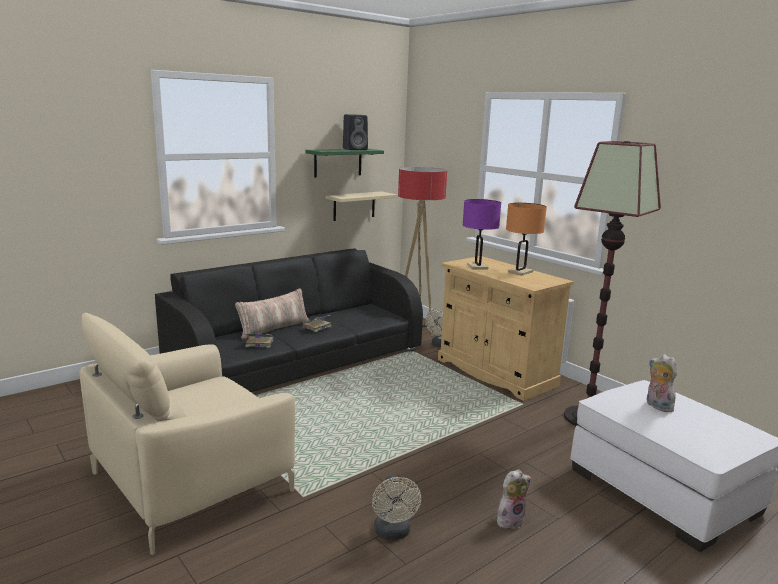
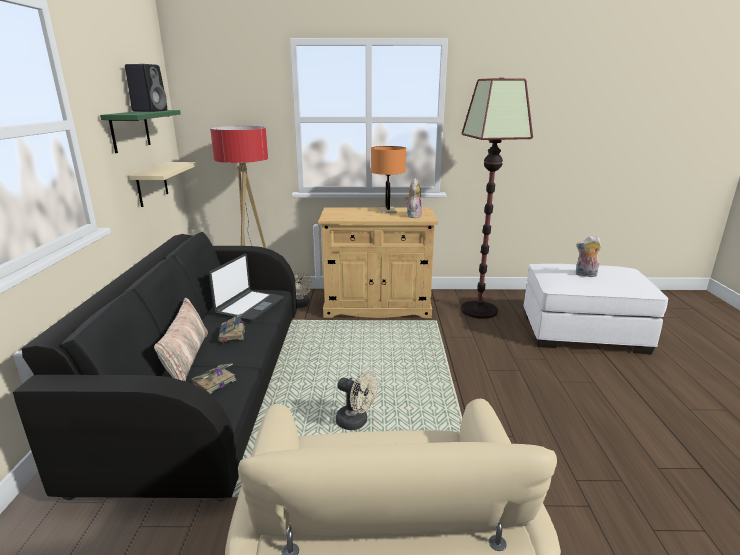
camera: 50 degrees left, 5 degrees up
beige fan [372,475,421,540] -> beige fan moved to [336,371,378,430]
purple table lamp [463,199,501,270] -> none
plush toy [497,470,531,531] -> plush toy moved to [405,178,422,218]
none -> laptop [209,254,284,321]

